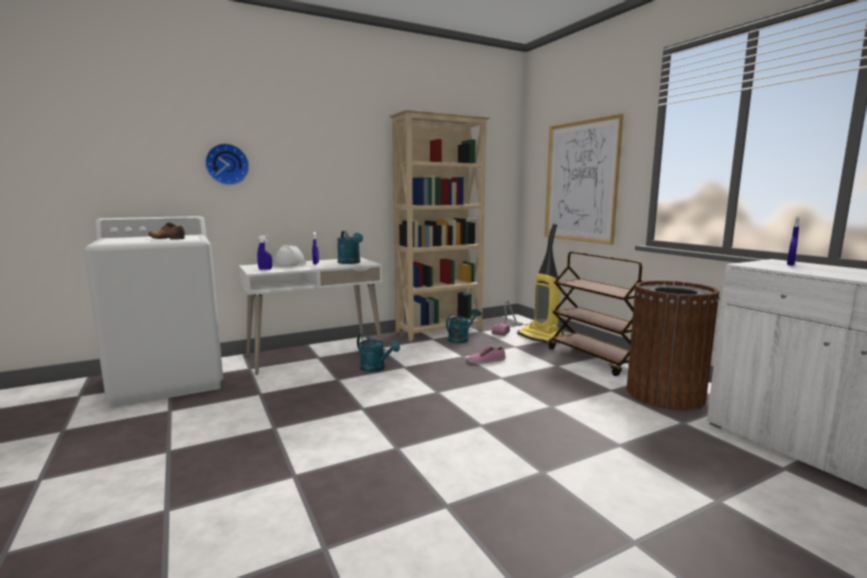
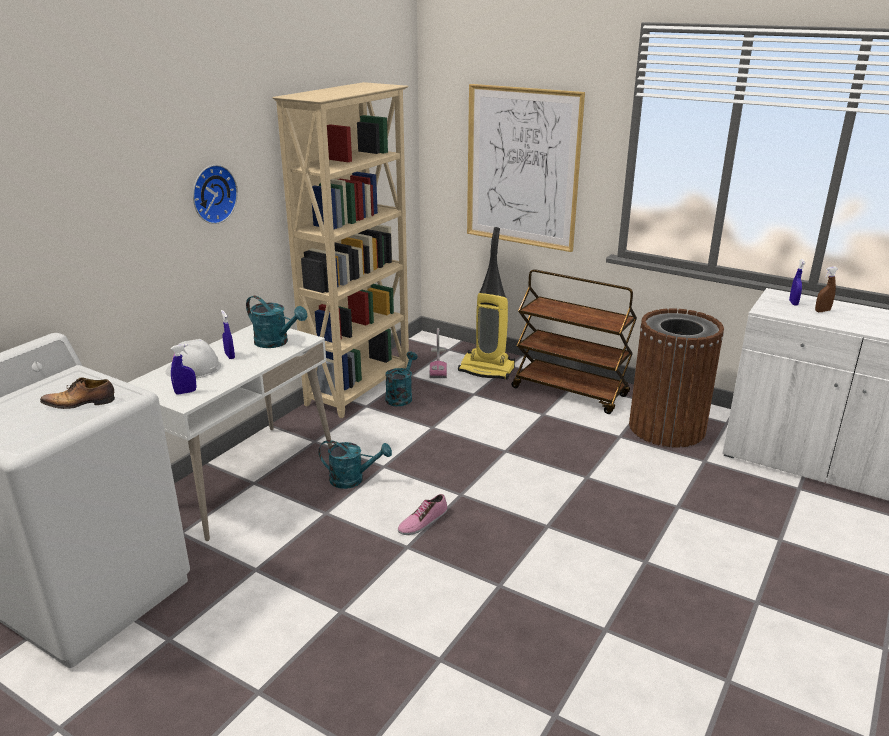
camera: 30 degrees left, 15 degrees up
wall clock [205,143,249,185] -> wall clock moved to [193,165,238,224]
shoe [466,346,505,364] -> shoe moved to [398,494,447,535]
none -> brown spray bottle [815,267,838,312]

